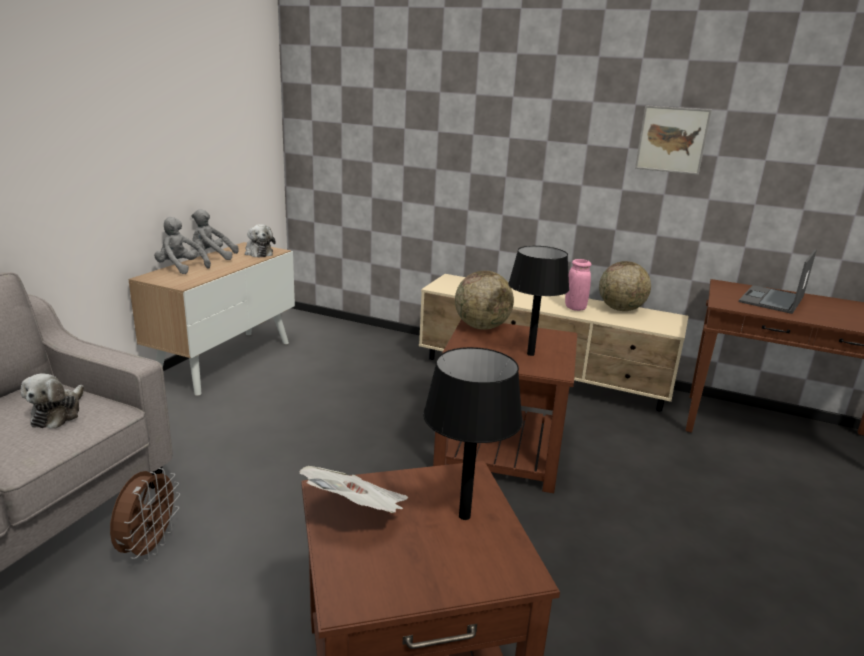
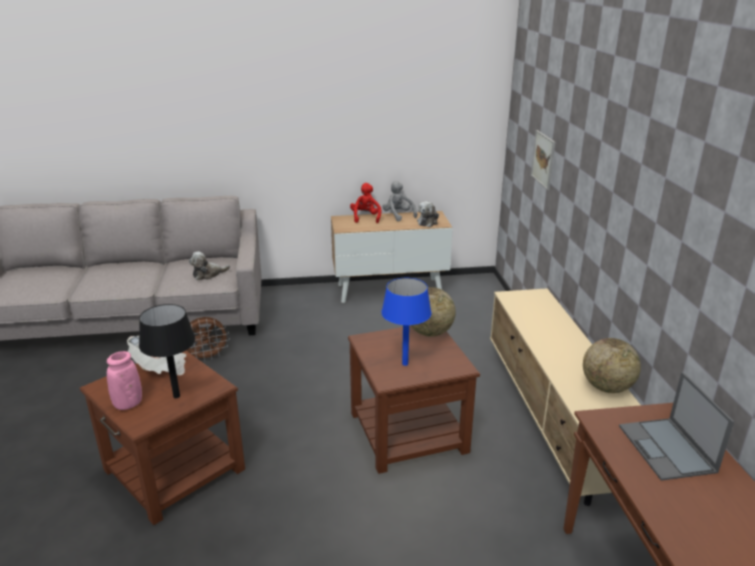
camera: 60 degrees right, 5 degrees up
grey plush toy [154,217,211,274] -> red plush toy [350,183,381,224]
black table lamp [508,246,569,356] -> blue table lamp [381,278,431,366]
pink vase [565,259,591,311] -> pink vase moved to [107,351,142,410]
picture [635,105,712,175] -> picture moved to [531,130,555,190]
laptop [739,249,817,314] -> laptop turned 105 degrees counterclockwise [619,372,734,481]

